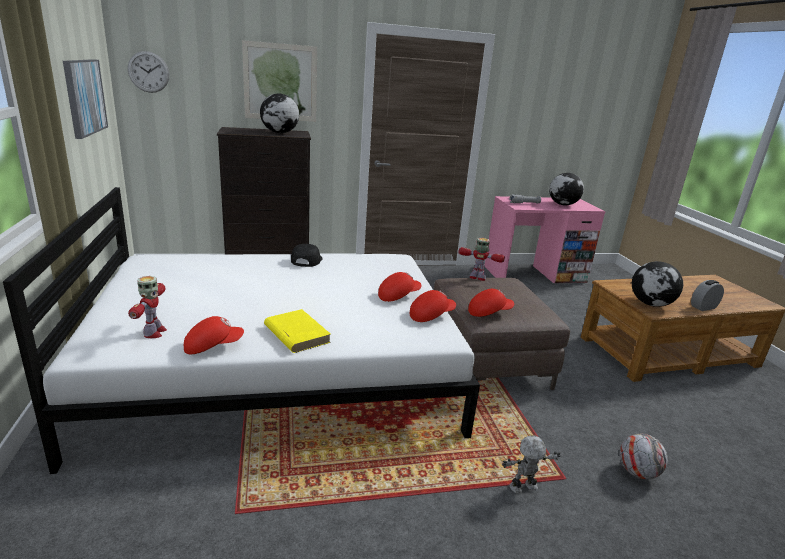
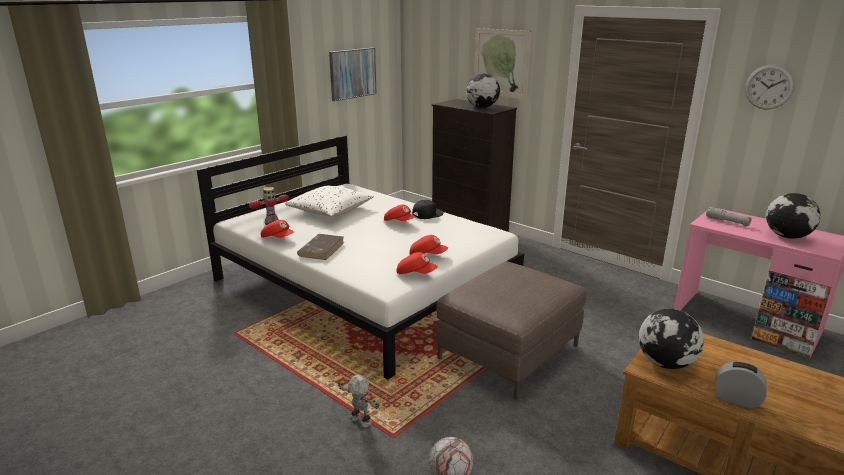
camera: 55 degrees right, 0 degrees up
wall clock [128,51,169,93] -> wall clock moved to [745,65,795,109]
yellow book [264,309,331,353] -> brown book [297,234,344,260]
toy robot [458,238,505,281] -> none
red cap [468,289,514,317] -> red cap moved to [384,205,416,221]
none -> white pillow [285,185,374,217]

